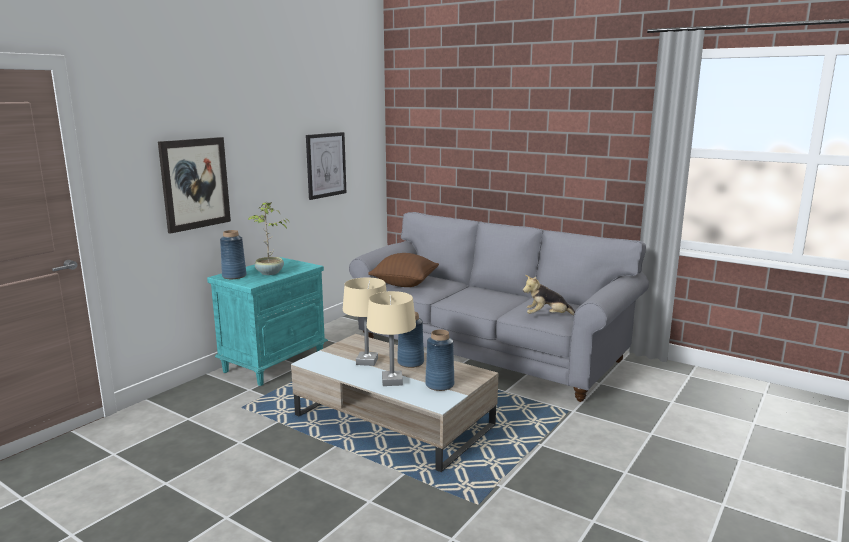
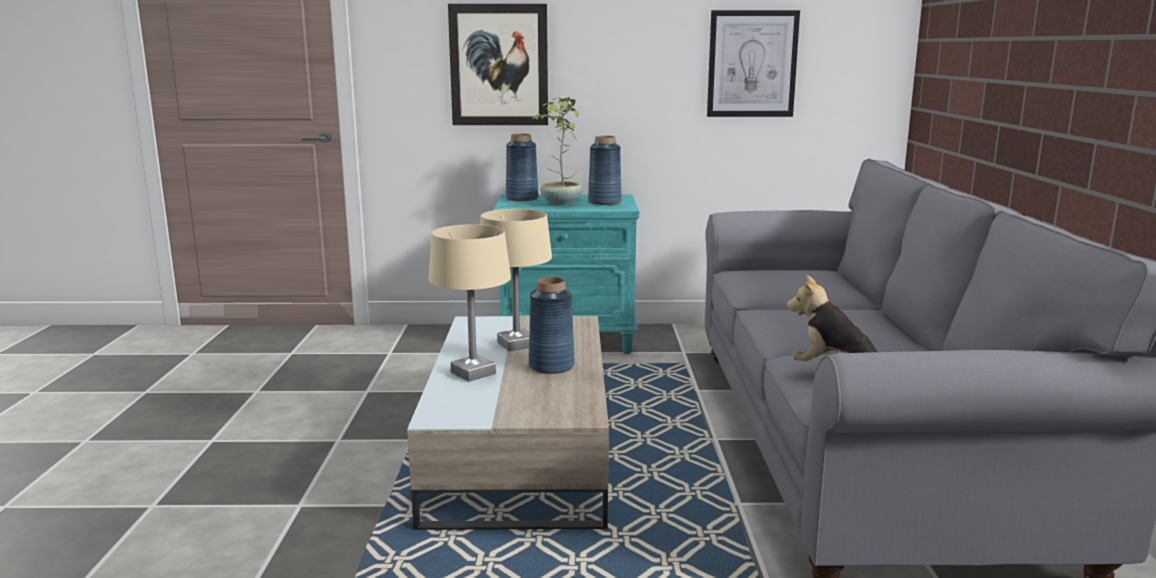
camera: 55 degrees right, 0 degrees up
brown pillow [368,253,439,287] -> none
blue vase [425,329,454,391] -> blue vase moved to [588,136,622,205]

